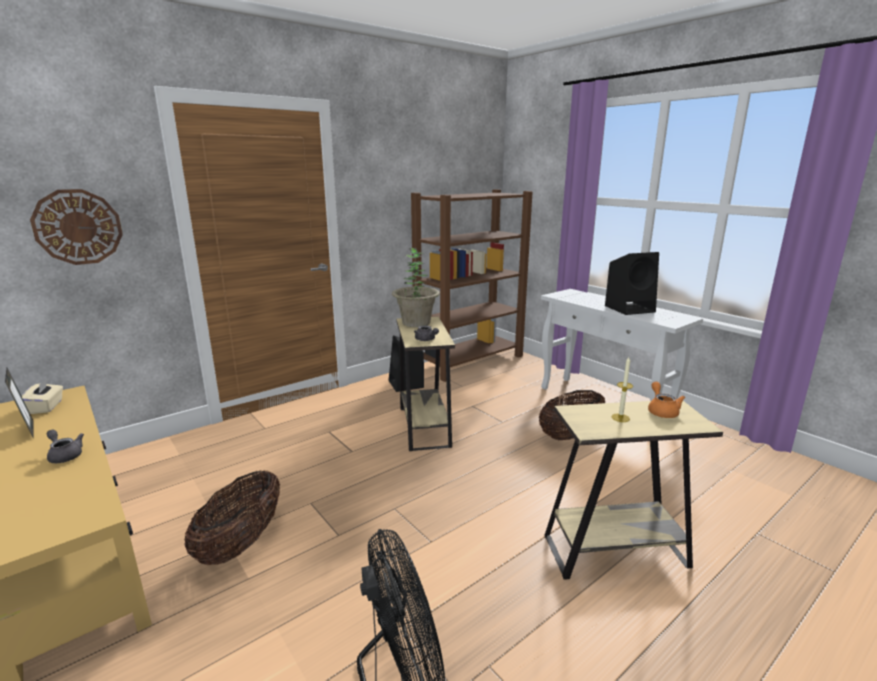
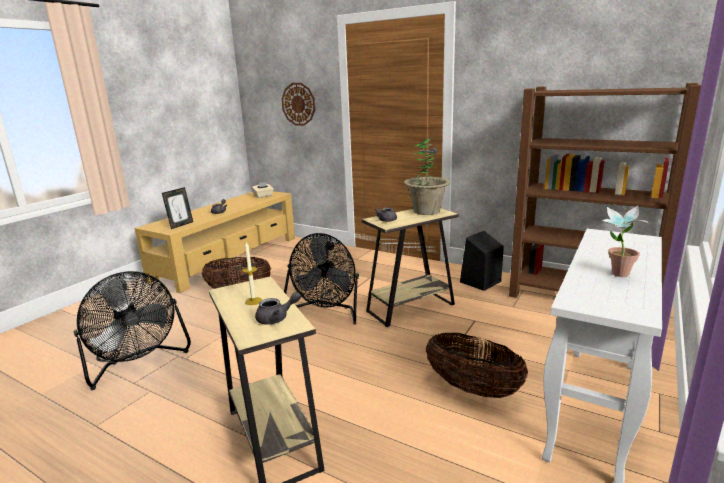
camera: 70 degrees right, 0 degrees up
picture frame [5,368,34,439] -> picture frame moved to [162,187,193,229]
black speaker [605,252,659,315] -> potted plant [602,205,650,277]
orange teapot [648,382,685,418] -> grey teapot [255,292,301,324]
none -> black fan [284,233,359,325]

